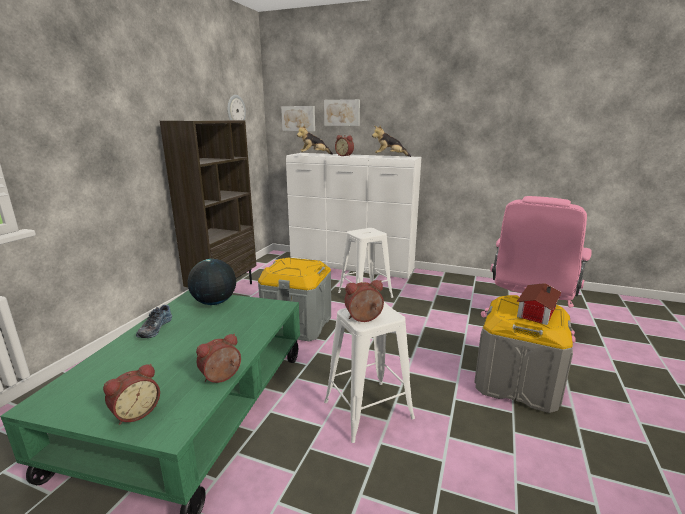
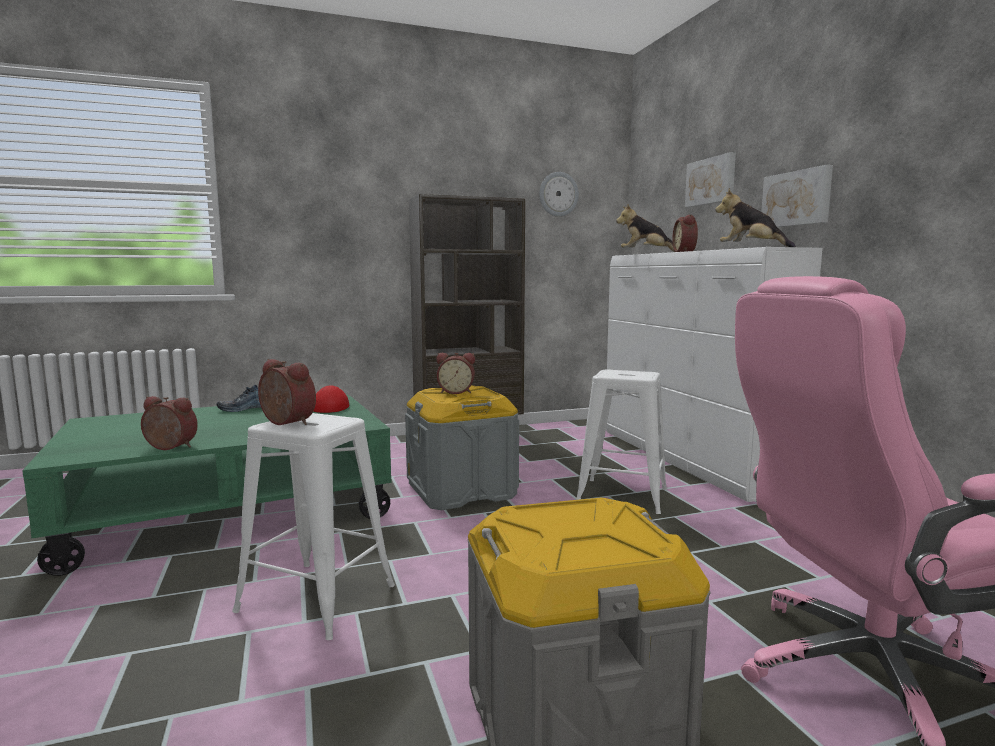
camera: 50 degrees right, 10 degrees down
alarm clock [103,364,160,425] -> alarm clock moved to [436,353,475,394]
globe [188,259,236,305] -> red cap [313,385,349,413]
picture [281,106,315,131] -> picture moved to [761,165,833,227]
toy house [516,283,562,325] -> none

